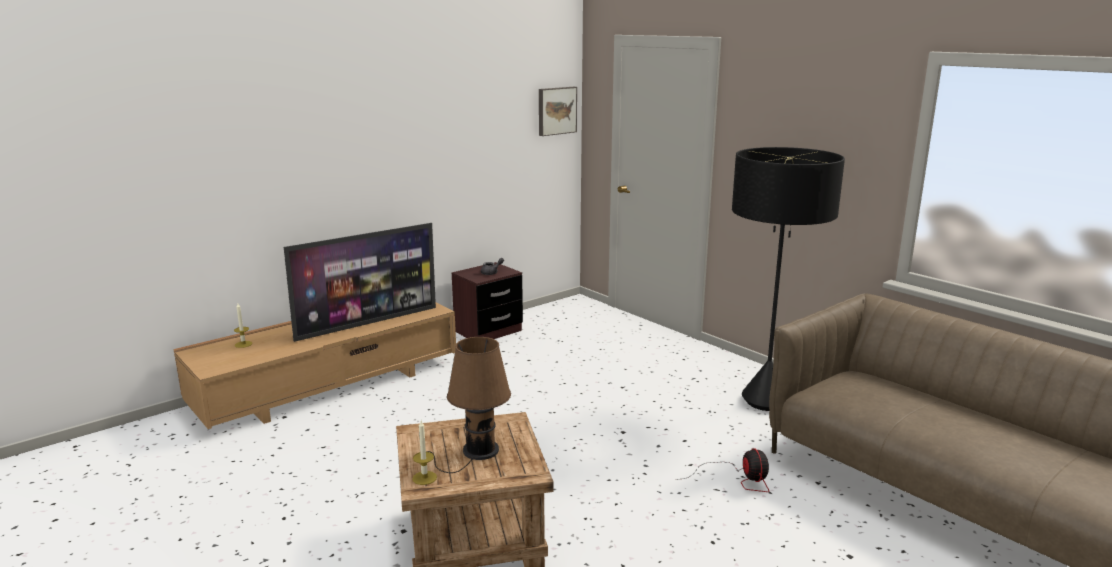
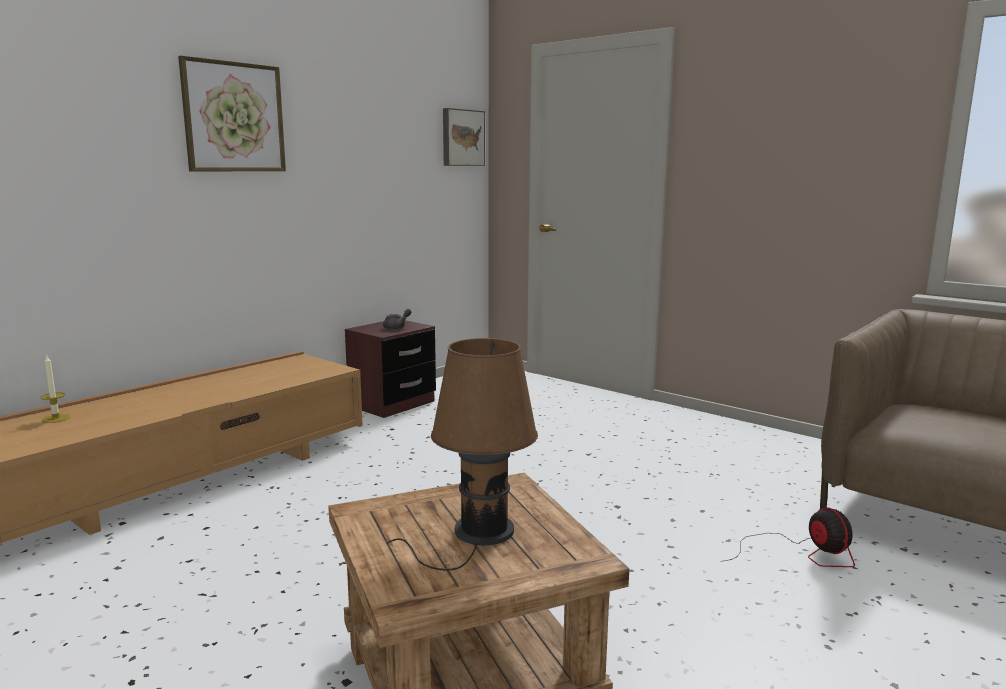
camera: 10 degrees left, 5 degrees down
television [284,223,436,342] -> none
candle [412,421,437,485] -> none
black floor lamp [732,147,845,411] -> none
none -> picture [178,55,286,171]

